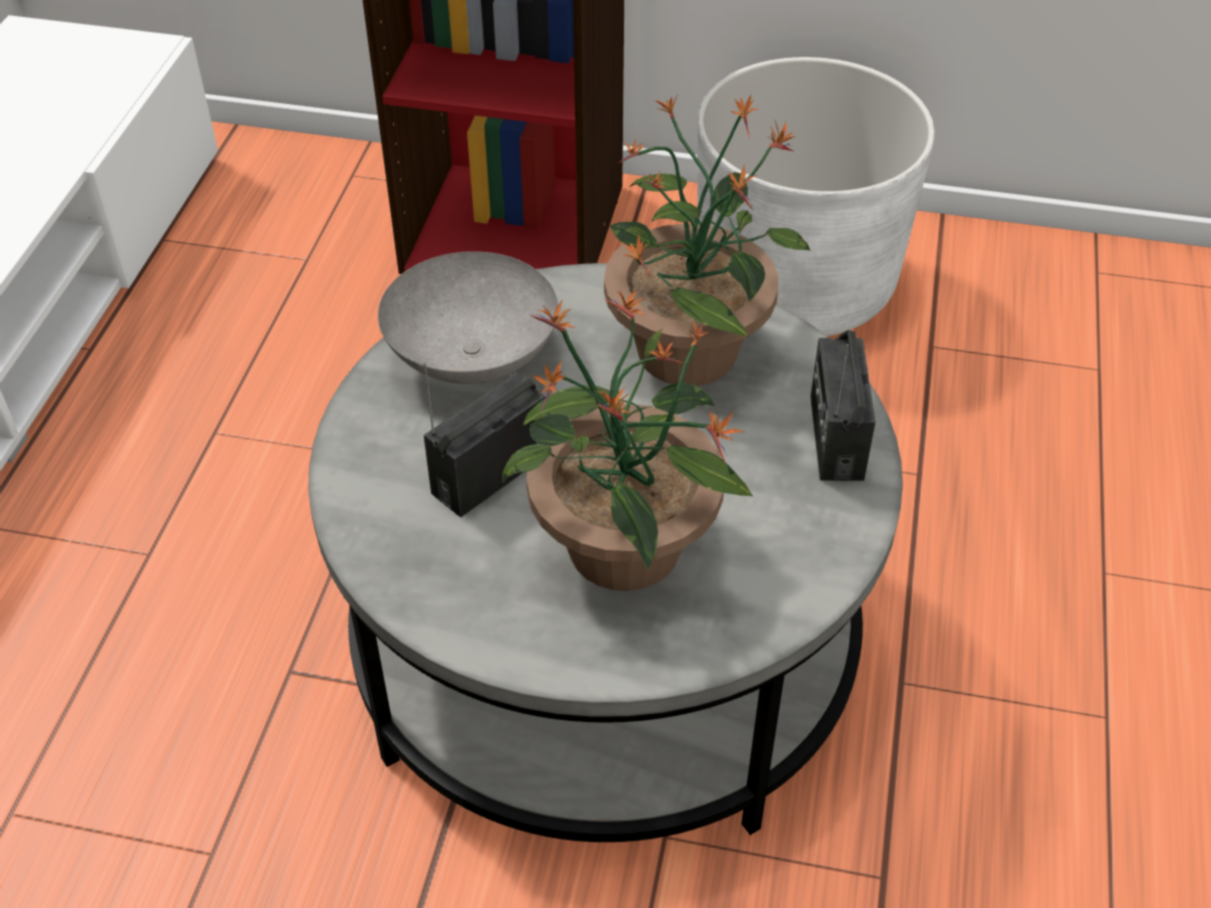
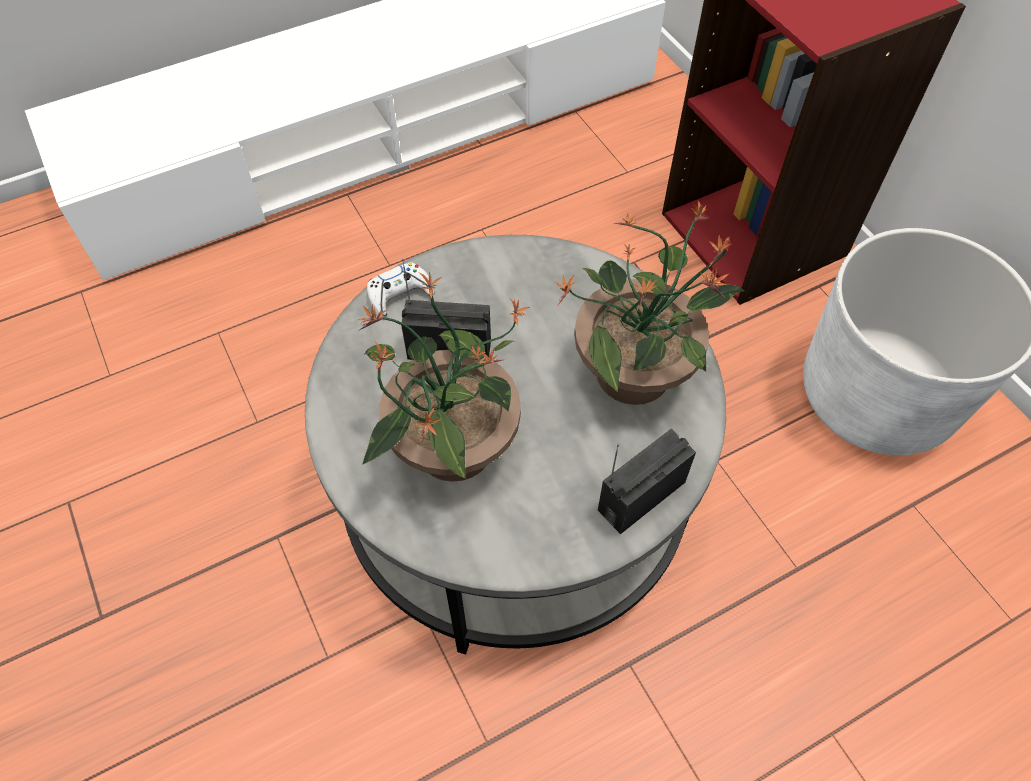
camera: 50 degrees right, 10 degrees up
grey bowl [378,251,558,384] -> none
none -> white game controller [367,263,435,317]

